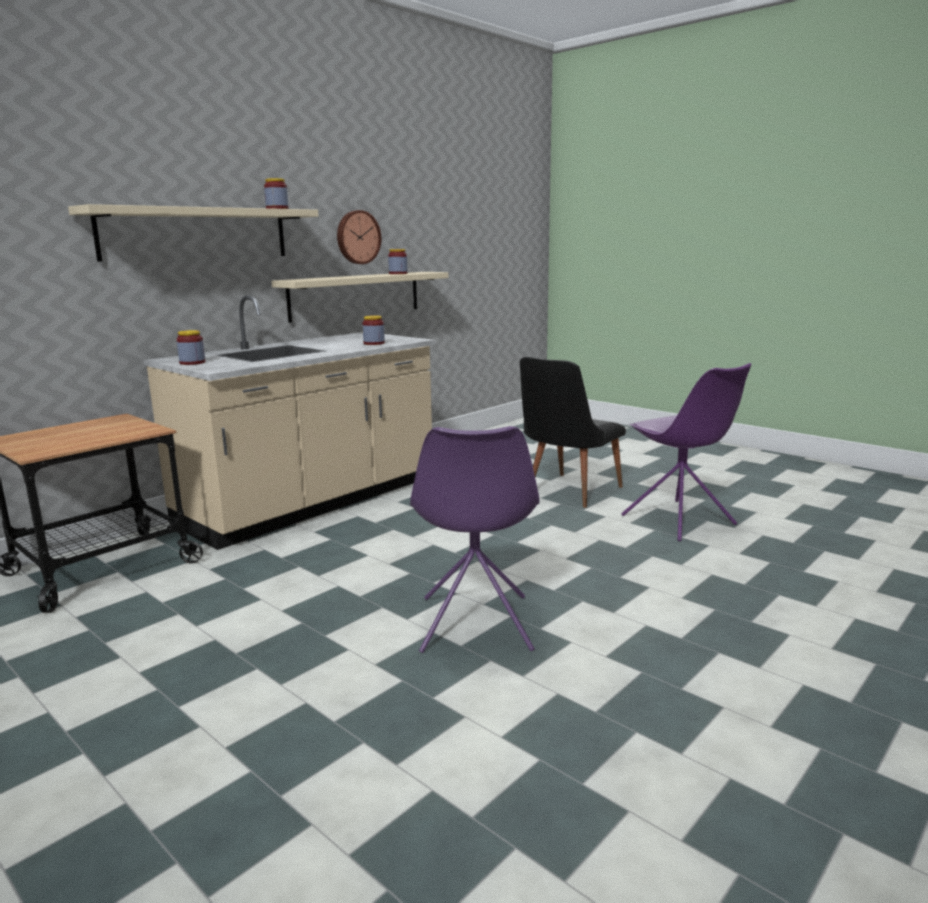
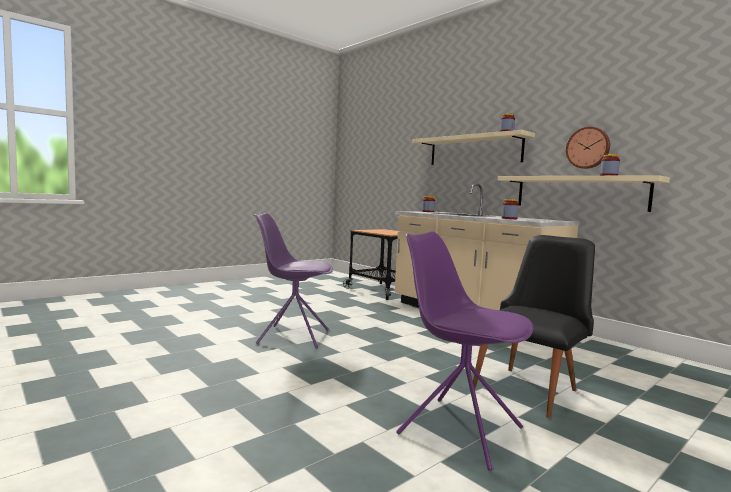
camera: 95 degrees right, 10 degrees down
black chair [520,357,626,508] -> black chair turned 90 degrees clockwise [473,235,595,418]
purple chair [621,363,752,541] -> purple chair turned 60 degrees clockwise [396,231,533,470]

